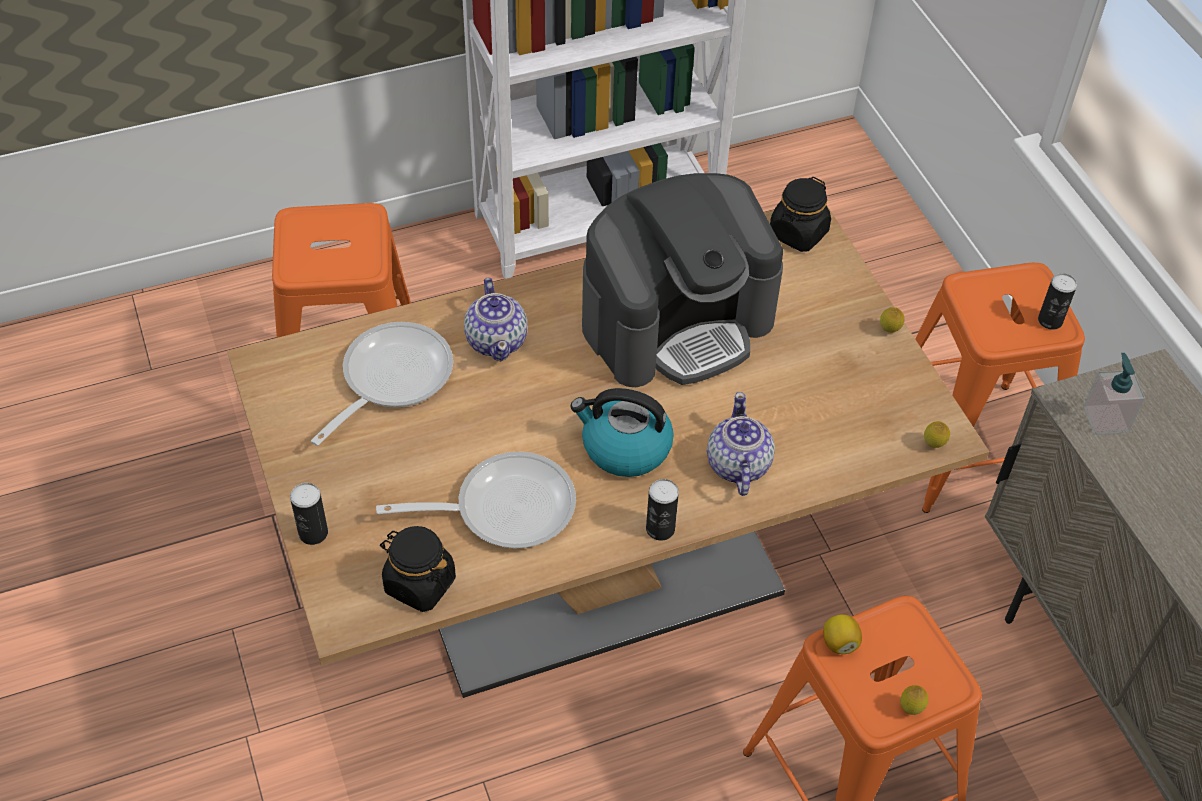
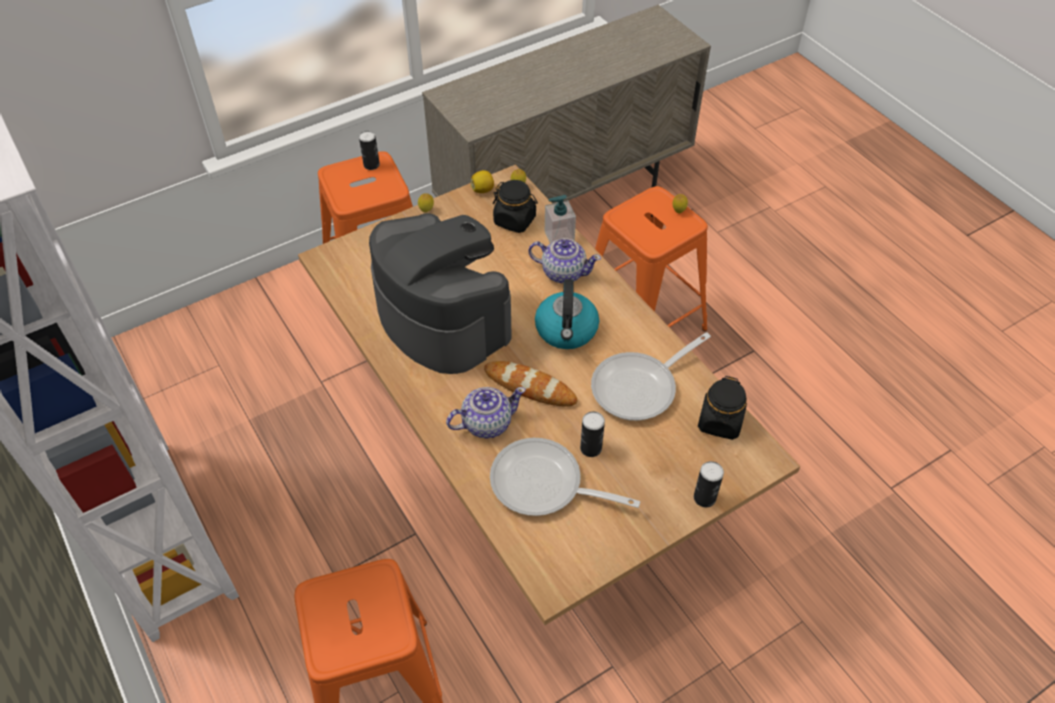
camera: 100 degrees left, 0 degrees up
frying pan [376,452,576,549] -> frying pan turned 105 degrees counterclockwise [591,332,711,421]
can [646,479,679,541] -> can moved to [580,411,605,457]
teapot [707,392,775,496] -> teapot turned 150 degrees counterclockwise [529,238,601,284]
black jar [770,177,831,252] -> black jar moved to [493,180,538,233]
lemon [823,614,862,654] -> lemon moved to [471,170,494,193]
soap dispenser [1084,353,1145,435] -> soap dispenser moved to [545,195,576,243]
none -> bread [484,361,577,407]

